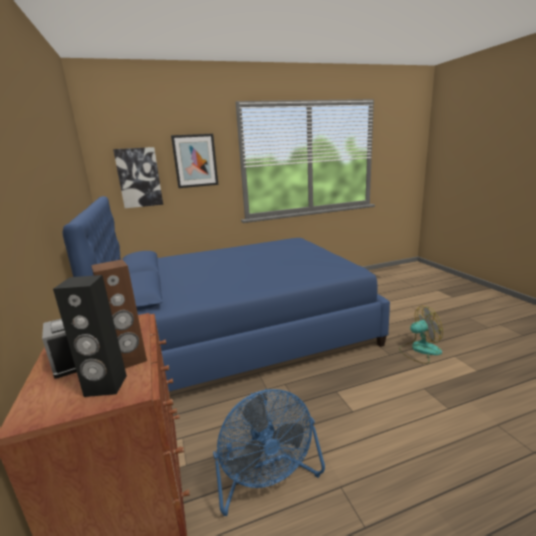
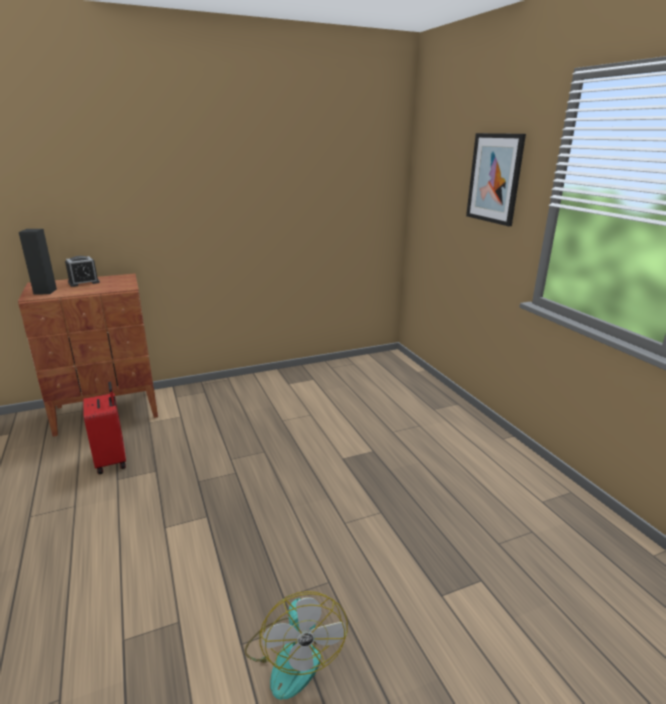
camera: 85 degrees right, 5 degrees up
blue bed [62,196,390,391] -> none
brown speaker [91,259,147,368] -> none
picture [113,147,163,208] -> none
blue fan [213,388,325,516] -> red suitcase [83,381,126,474]

